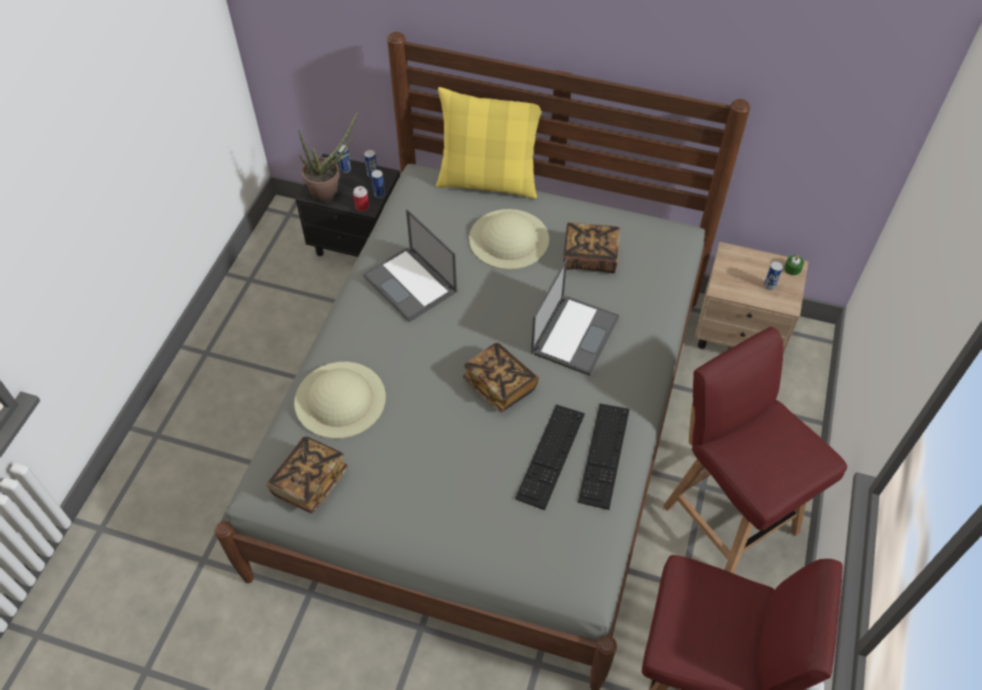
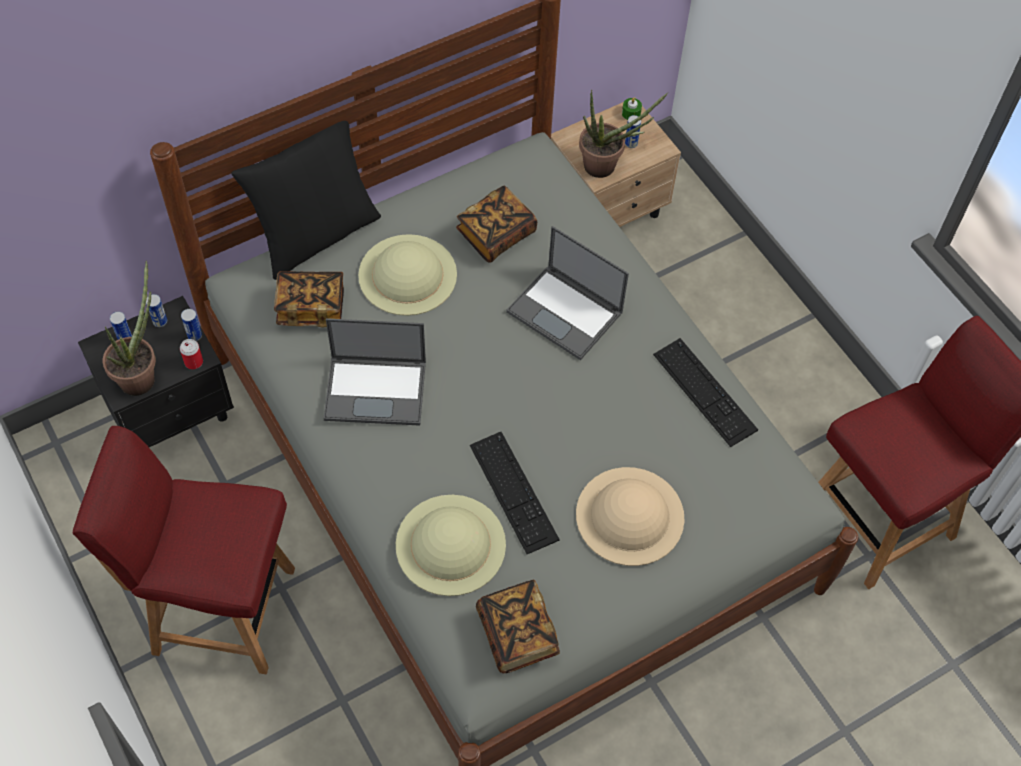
camera: 50 degrees left, 5 degrees up
yellow pillow [436,87,542,199] -> black pillow [231,121,381,280]
book [463,343,539,412] -> book moved to [274,271,344,327]
keyboard [515,405,585,510] -> keyboard moved to [470,432,560,554]
laptop [531,259,619,376] -> laptop turned 150 degrees clockwise [506,226,629,360]
red chair [663,327,847,574] -> red chair moved to [73,426,295,674]
none -> beige hat [576,467,684,566]
none -> potted plant [579,89,668,178]

